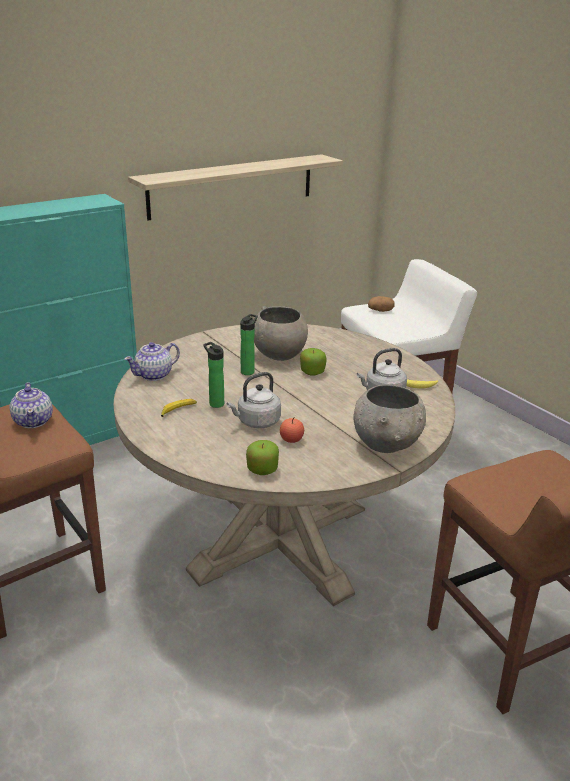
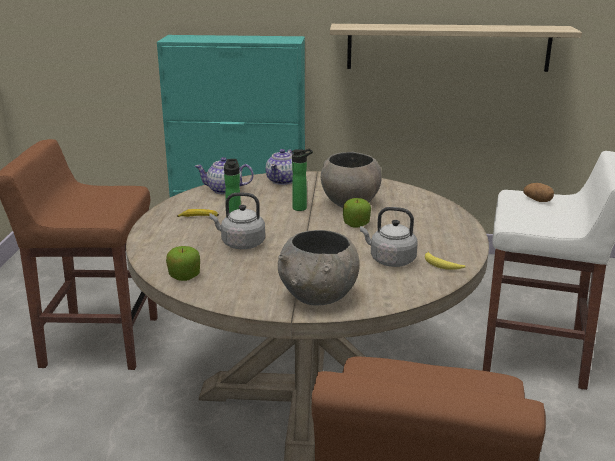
camera: 40 degrees right, 5 degrees down
teapot [9,383,53,428] -> teapot moved to [266,149,293,185]
apple [280,417,304,443] -> none

